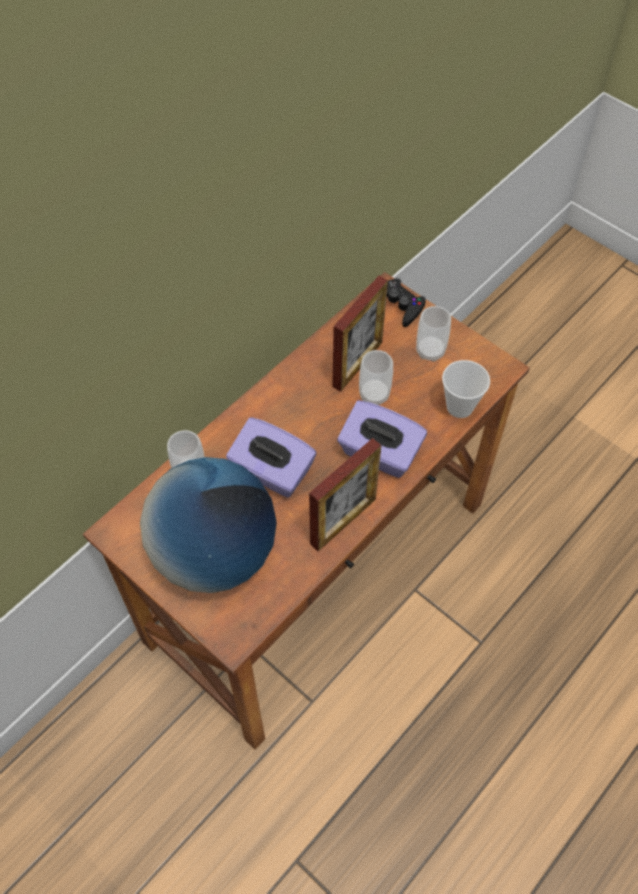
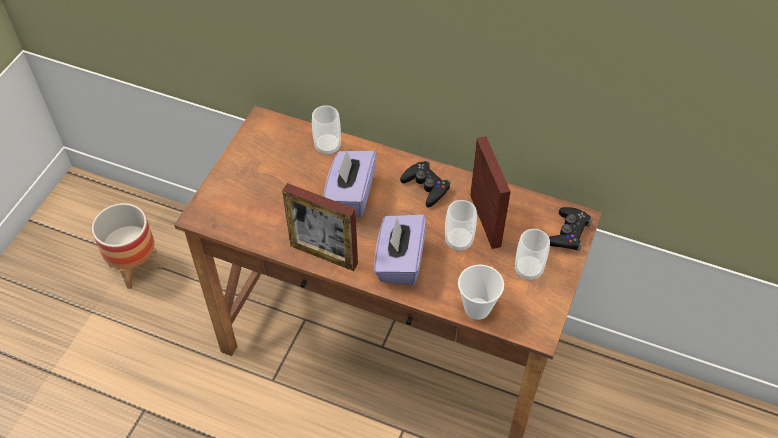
camera: 70 degrees right, 5 degrees down
globe [140,457,277,593] -> none
picture frame [332,276,388,392] -> picture frame turned 120 degrees counterclockwise [470,136,511,249]
none -> planter [92,203,162,289]
none -> black game controller [400,161,451,208]

